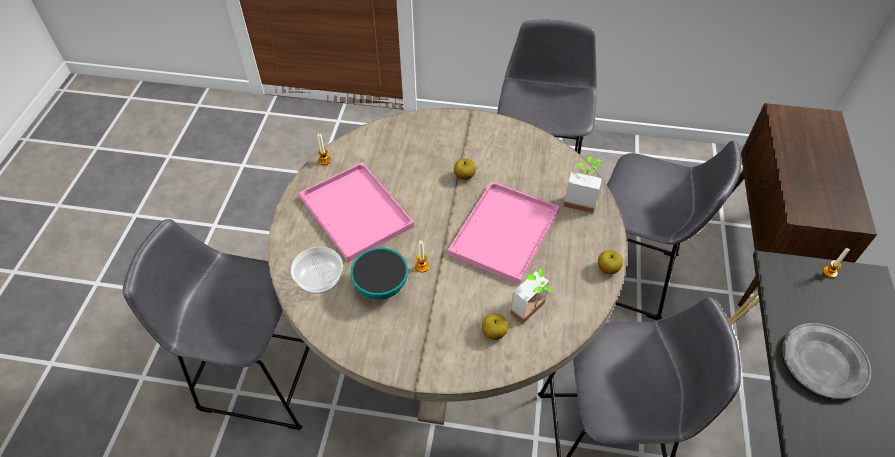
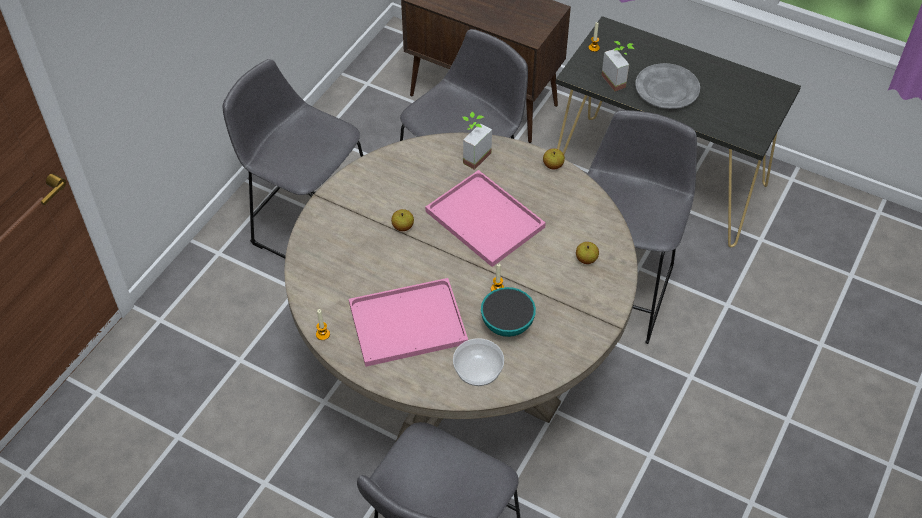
camera: 70 degrees left, 0 degrees up
potted plant [510,268,552,324] -> potted plant moved to [602,41,634,91]

